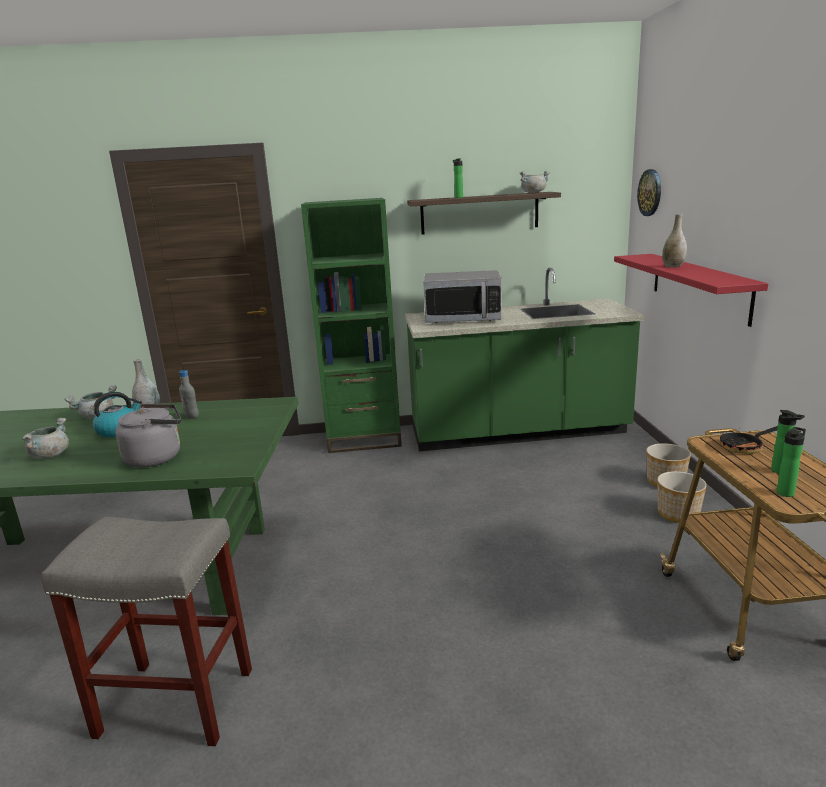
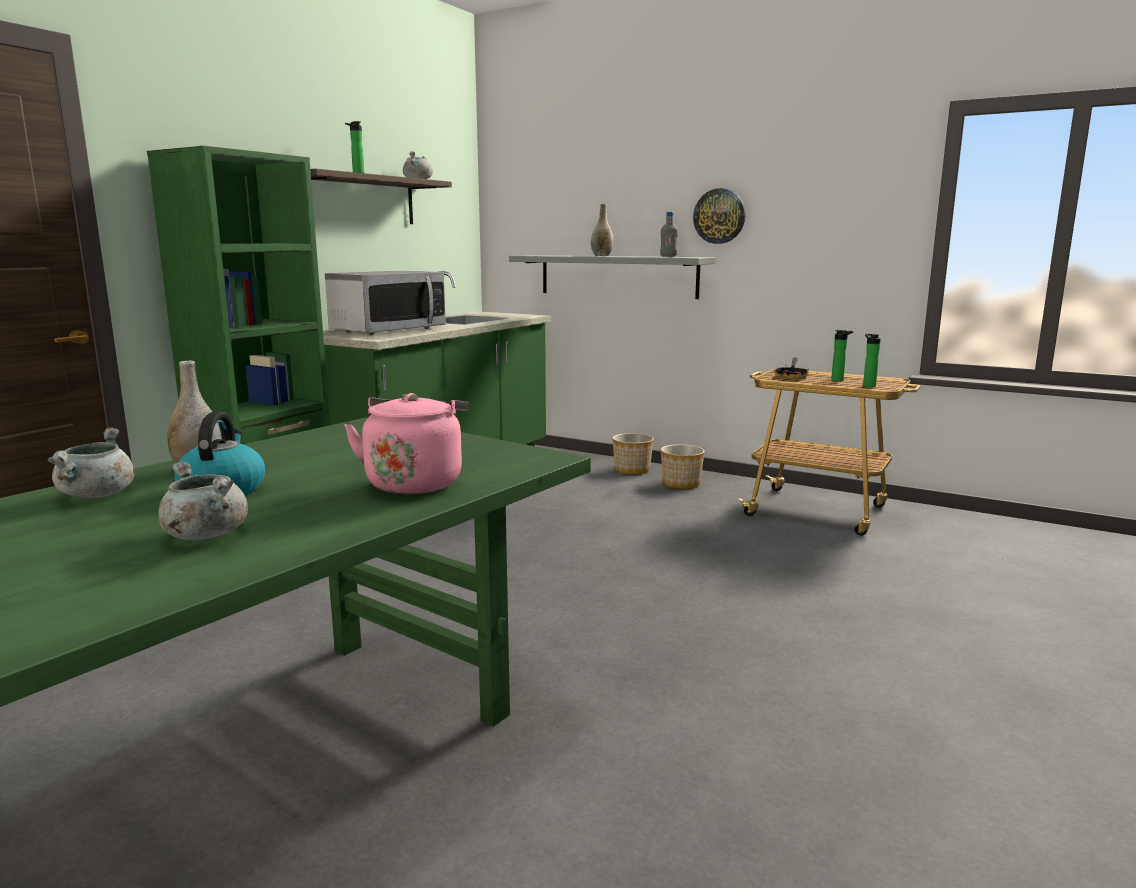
camera: 55 degrees left, 5 degrees down
grey stool [41,517,252,746] -> none
grey kettle [115,404,181,468] -> pink kettle [344,393,469,494]
grey bottle [179,370,199,419] -> grey bottle moved to [660,212,678,257]
red shelf [614,254,768,327] -> grey shelf [509,255,715,299]
wall clock [637,169,661,216] -> wall clock moved to [693,188,746,244]

